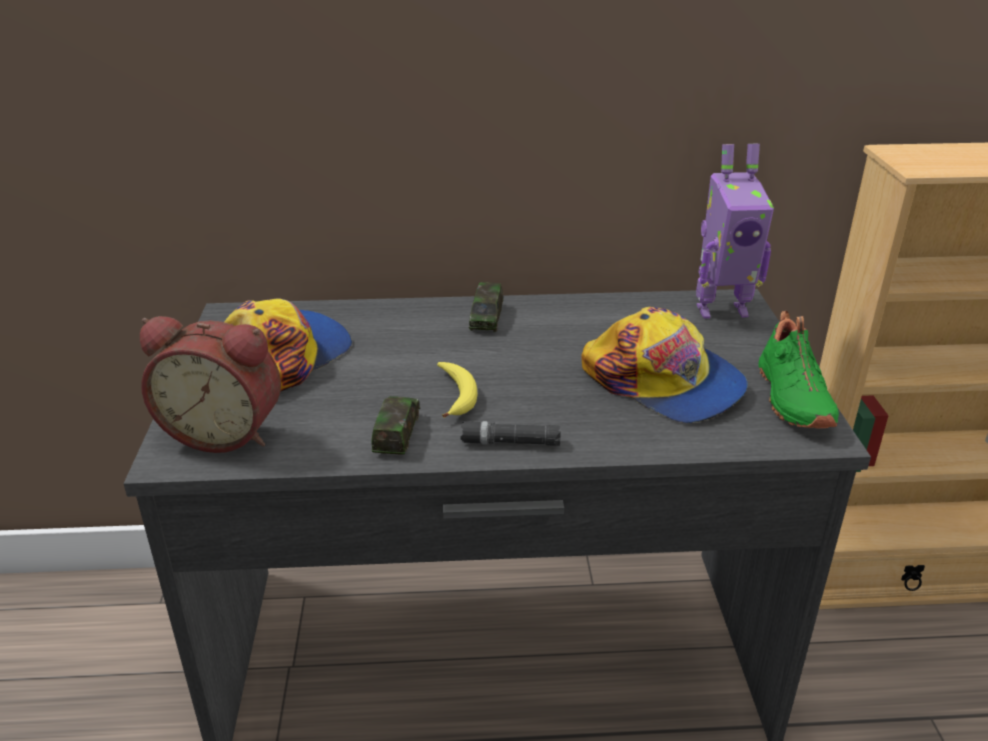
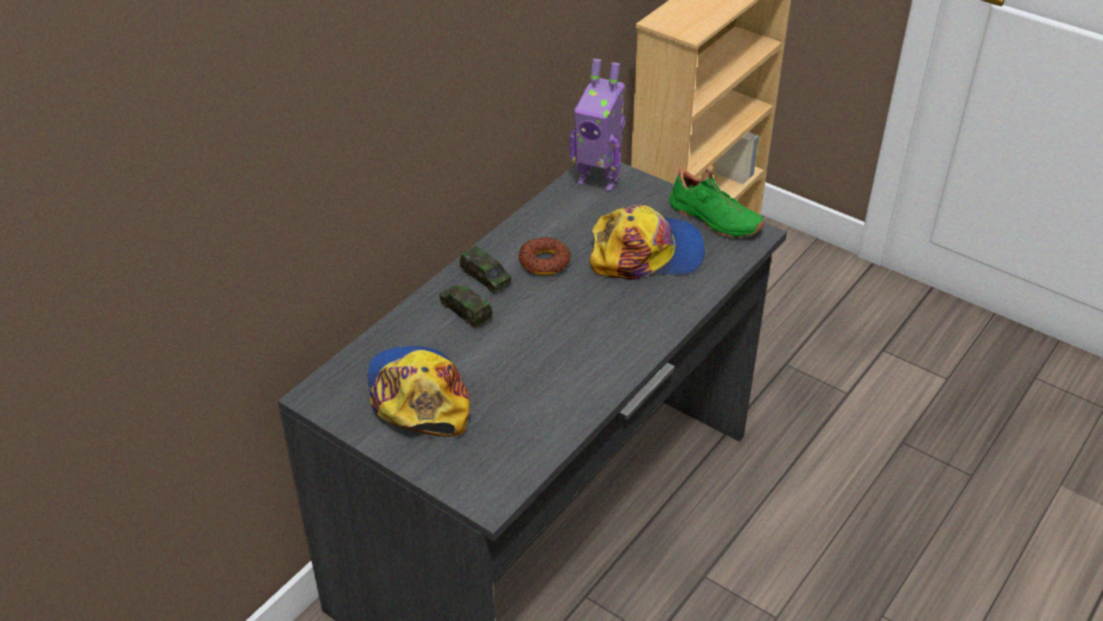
camera: 50 degrees left, 10 degrees up
alarm clock [140,316,281,453] -> none
toy car [371,396,420,455] -> toy car moved to [440,285,493,328]
banana [437,362,478,418] -> none
black flashlight [461,421,561,446] -> none
toy robot [696,144,774,319] -> toy robot turned 75 degrees clockwise [570,59,626,192]
none -> donut [518,237,571,275]

